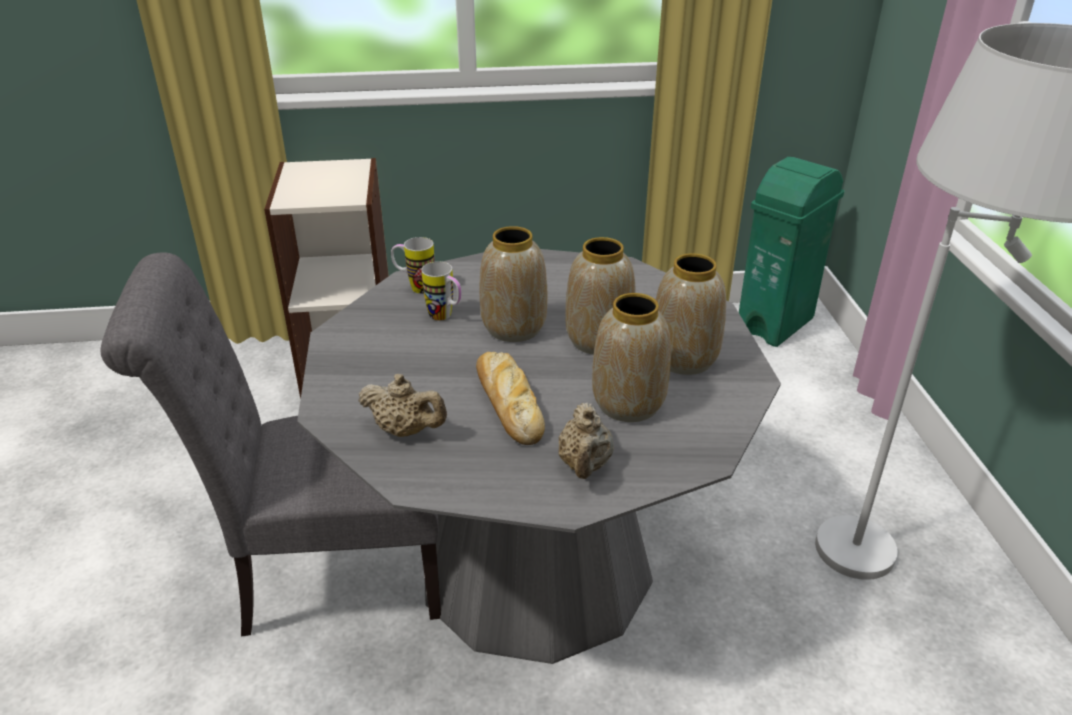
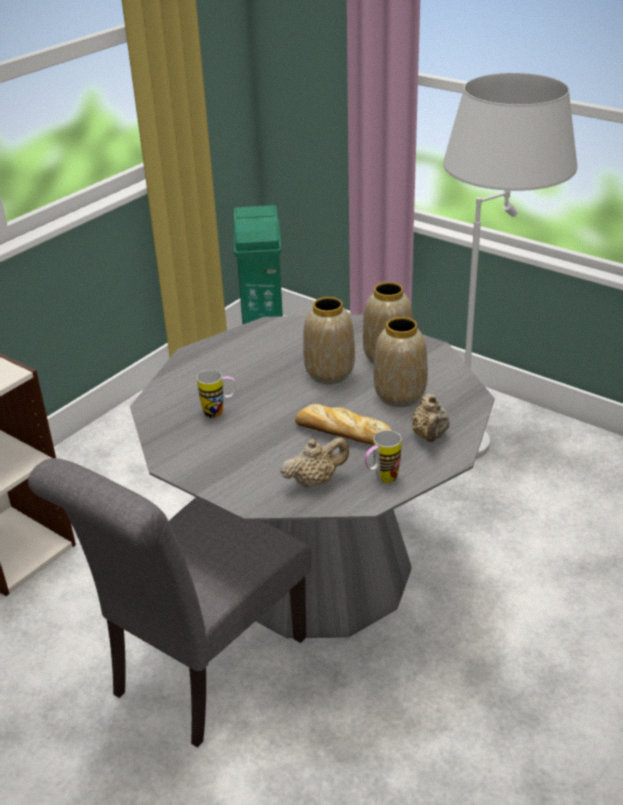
camera: 45 degrees left, 0 degrees up
mug [391,237,434,294] -> mug moved to [365,430,401,483]
vase [480,226,547,342] -> none
beige teapot [558,402,614,479] -> beige teapot turned 45 degrees clockwise [411,393,450,443]

